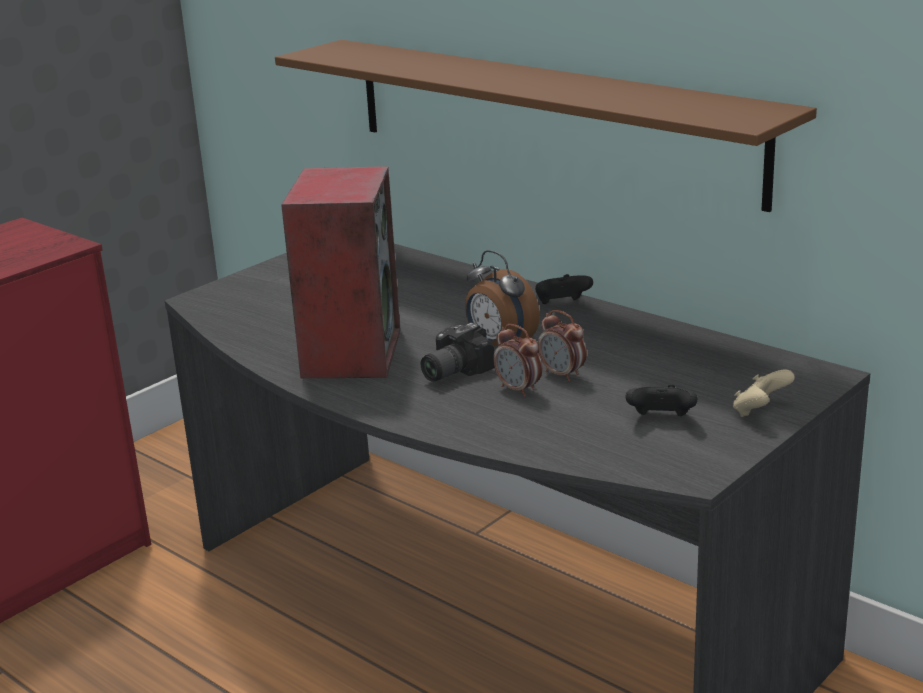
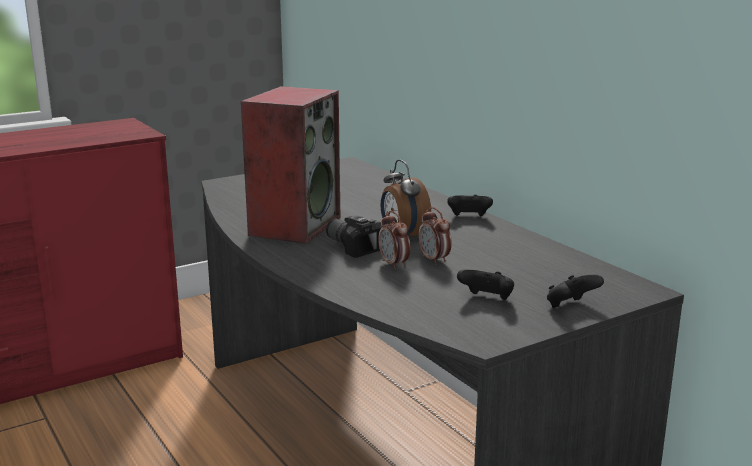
camera: 15 degrees right, 5 degrees down
brown shelf [275,40,817,212] -> none
camera [421,323,494,381] -> camera turned 75 degrees clockwise [326,216,382,258]
beige game controller [733,370,795,417] -> black game controller [547,274,604,308]

